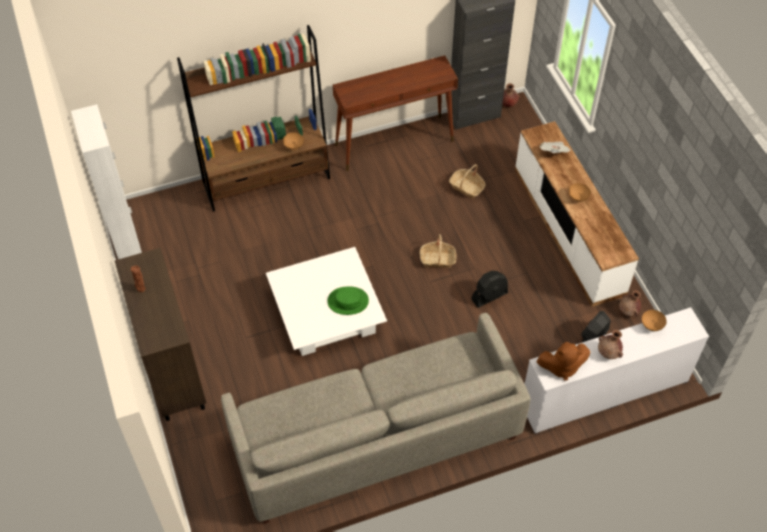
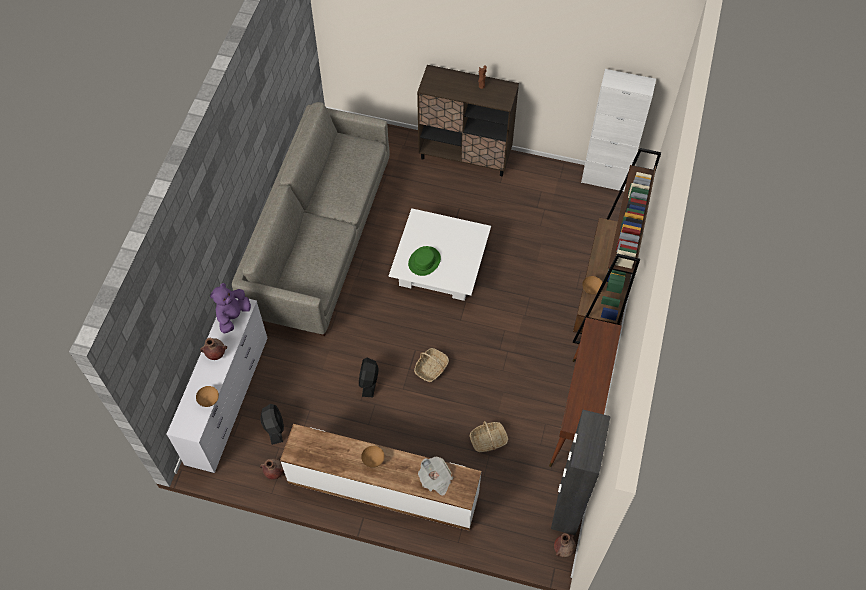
camera: 125 degrees right, 5 degrees up
brown plush toy [536,342,591,381] -> purple plush toy [210,283,251,333]

